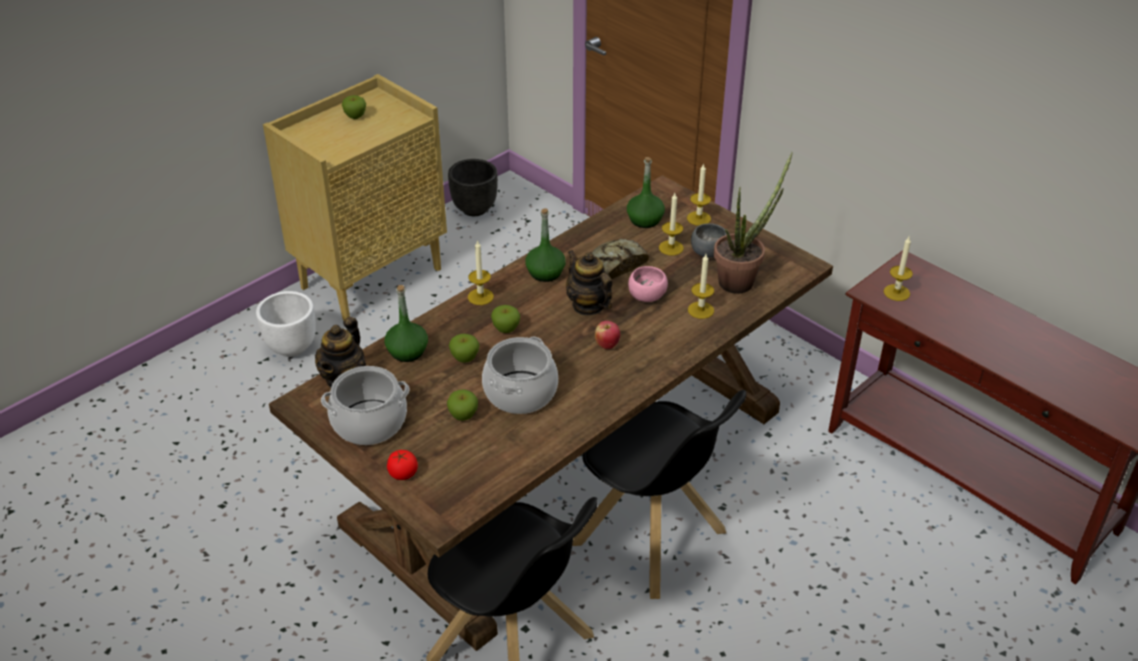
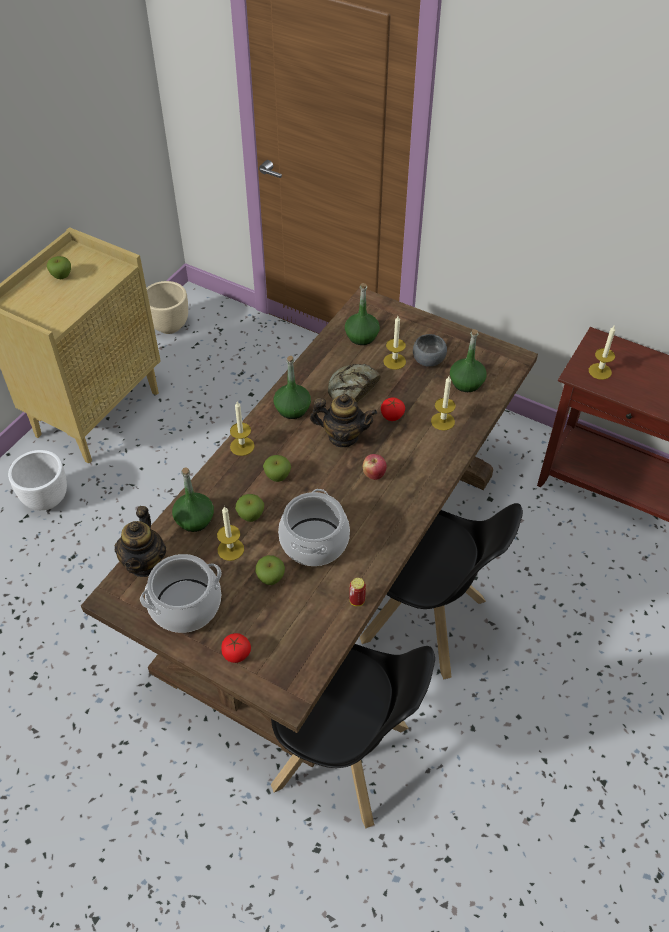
camera: 15 degrees left, 10 degrees up
black planter [448,159,498,216] -> beige planter [146,281,188,334]
teapot [566,250,612,316] -> teapot turned 150 degrees clockwise [310,394,377,447]
pink bowl [628,266,668,302] -> tomato [381,397,405,421]
candle [687,163,711,226] -> candle moved to [217,506,244,561]
potted plant [714,152,793,294] -> green bottle [450,329,486,392]
none -> can [349,578,366,606]

